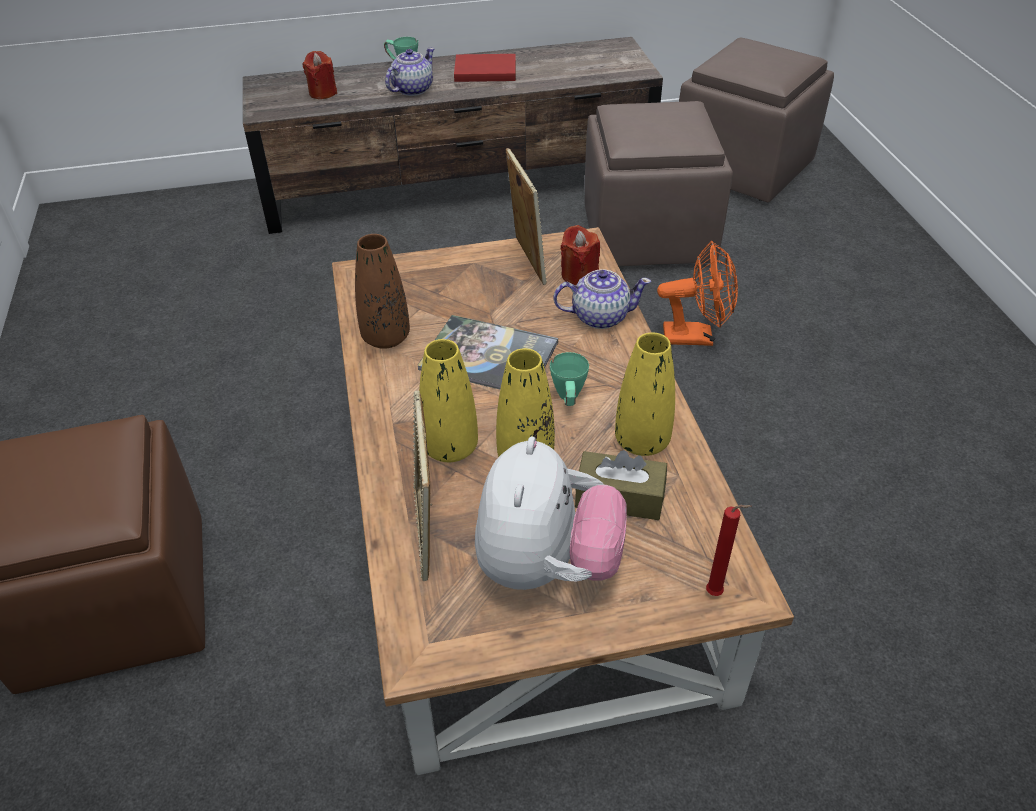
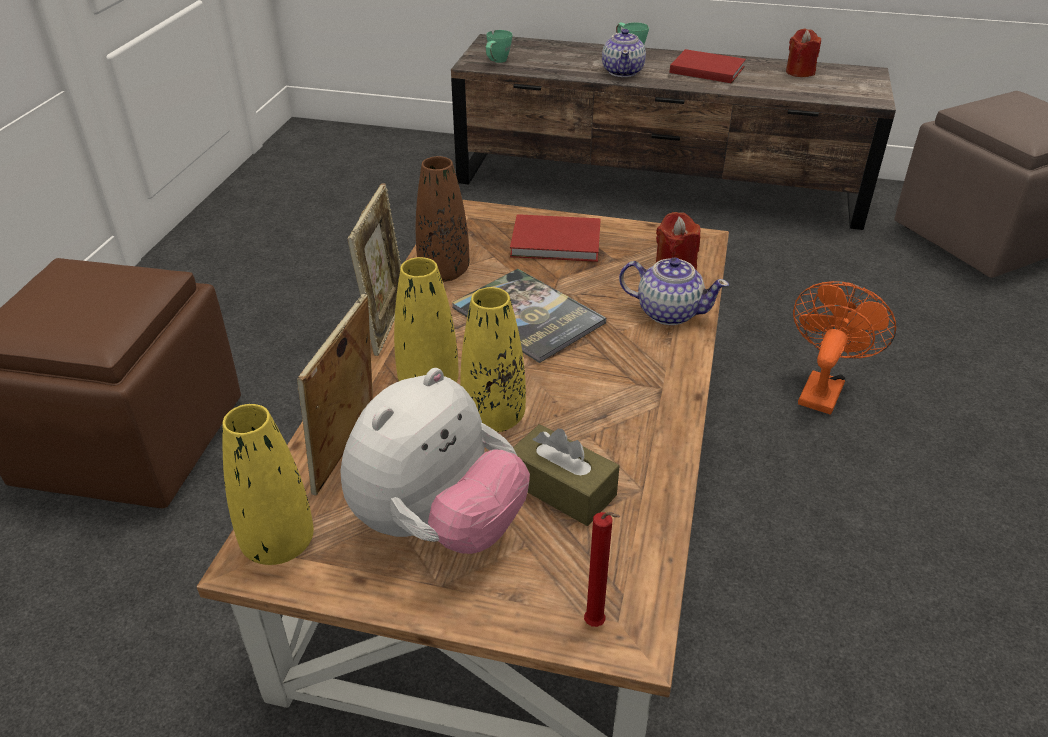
camera: 25 degrees right, 5 degrees down
red candle [302,51,337,99] -> red candle moved to [786,29,821,77]
teapot [385,48,435,96] -> teapot turned 120 degrees clockwise [602,29,646,77]
picture frame [506,148,547,285] -> picture frame moved to [348,183,401,356]
green mug [550,352,589,406] -> green mug moved to [486,30,512,63]
brown ottoman [585,101,733,266] -> none
yellow vase [615,332,675,456] -> yellow vase moved to [222,404,314,565]
orange fan [657,241,738,346] -> orange fan turned 90 degrees counterclockwise [793,281,896,414]
none -> red book [510,214,601,262]

